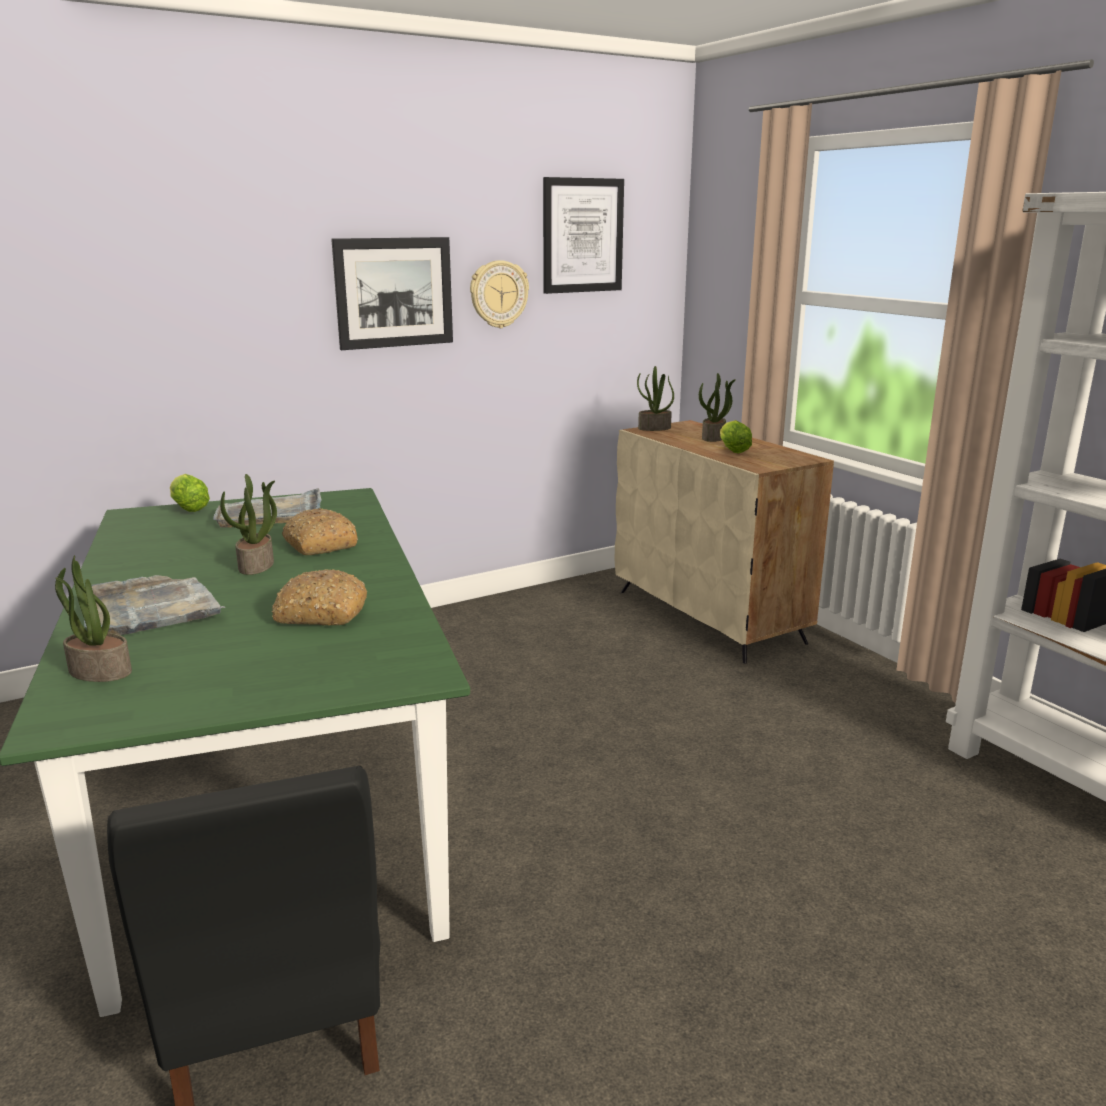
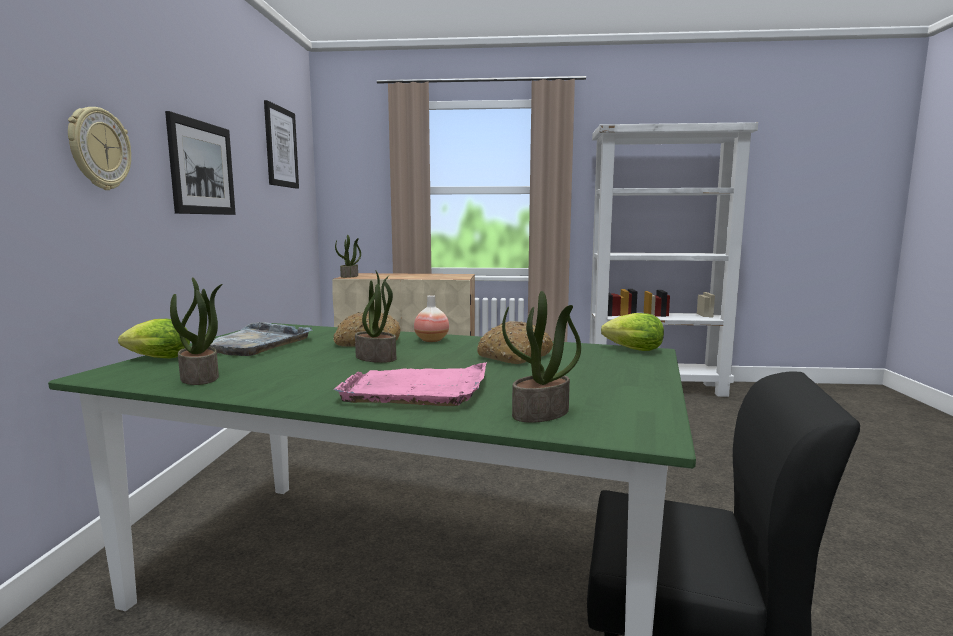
camera: 55 degrees left, 10 degrees down
grey tray [84,575,225,635] -> pink tray [334,362,487,406]
wall clock [470,260,529,328] -> wall clock moved to [68,107,131,190]
potted plant [699,373,736,442] -> potted plant moved to [170,277,222,385]
lettuce [720,420,752,454] -> lettuce moved to [601,313,664,351]
none -> vase [414,295,449,342]

